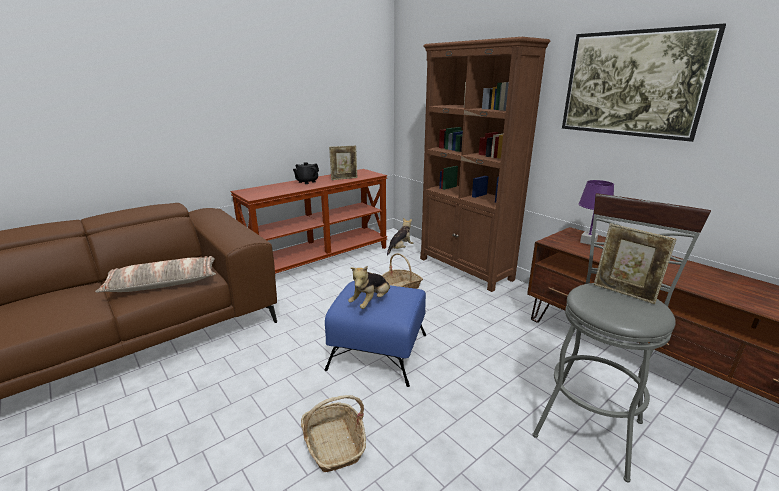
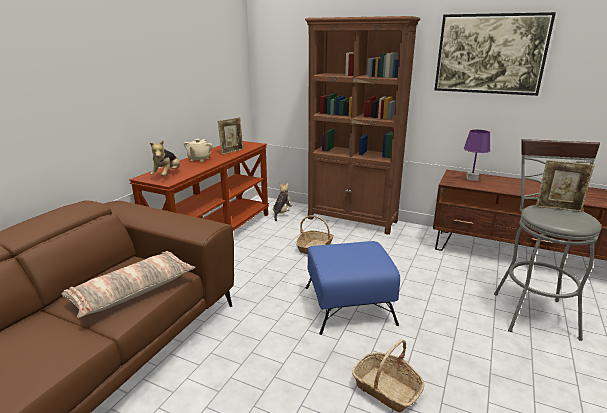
camera: 25 degrees left, 0 degrees up
black teapot [293,162,319,184] -> beige teapot [184,139,213,162]
plush toy [348,266,390,309] -> plush toy moved to [150,140,180,176]

